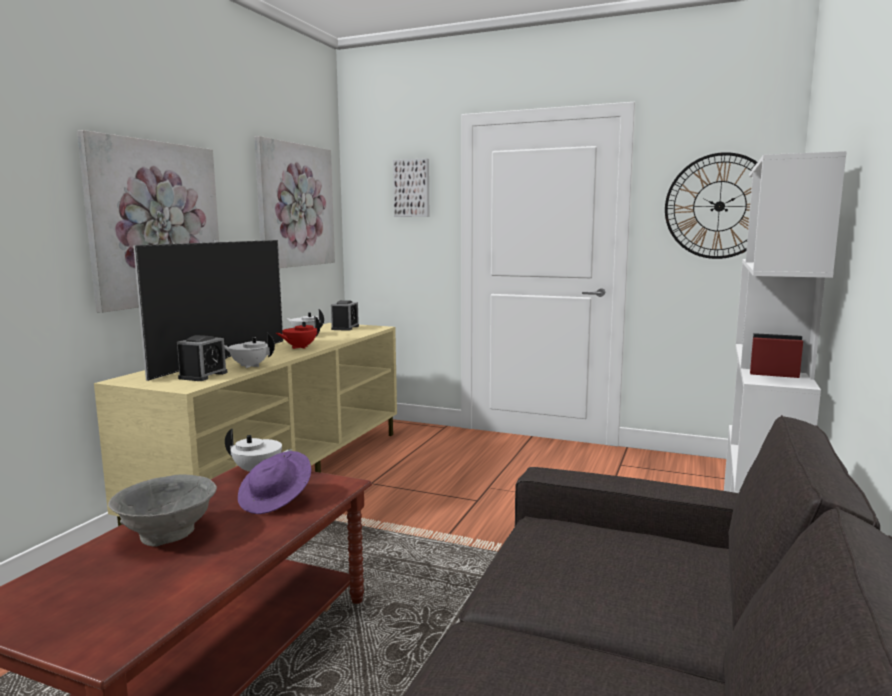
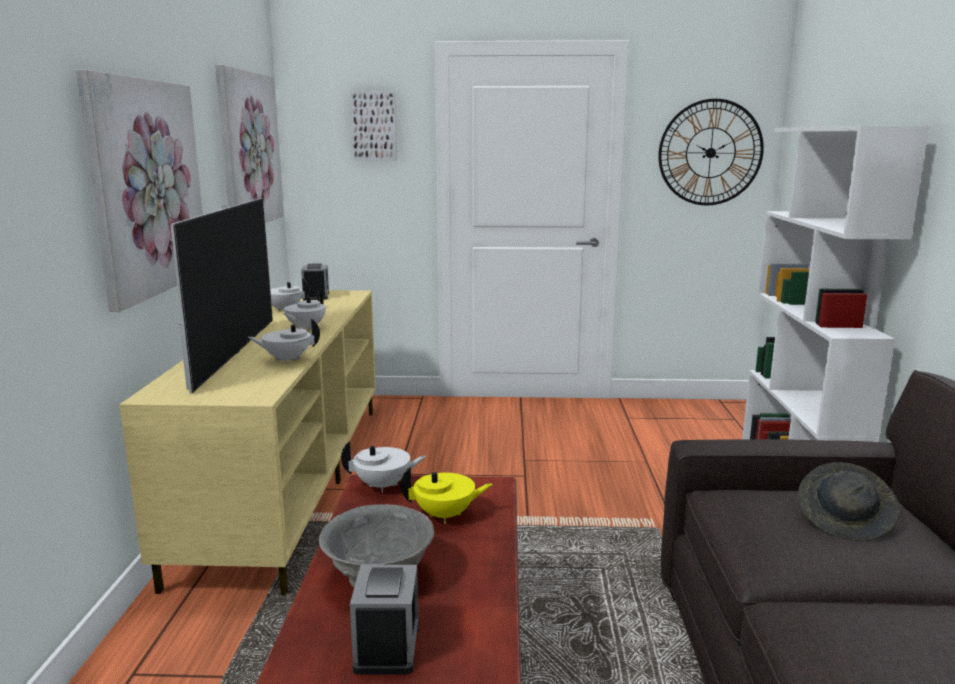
camera: 20 degrees left, 5 degrees up
alarm clock [177,335,228,381] -> alarm clock moved to [350,565,419,675]
purple hat [238,451,311,514] -> yellow teapot [401,467,493,524]
red teapot [276,316,320,349] -> white teapot [284,289,326,329]
none -> grey hat [798,462,900,541]

